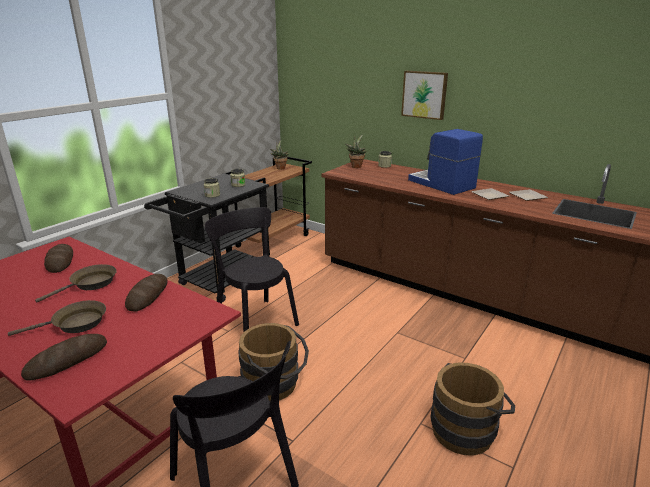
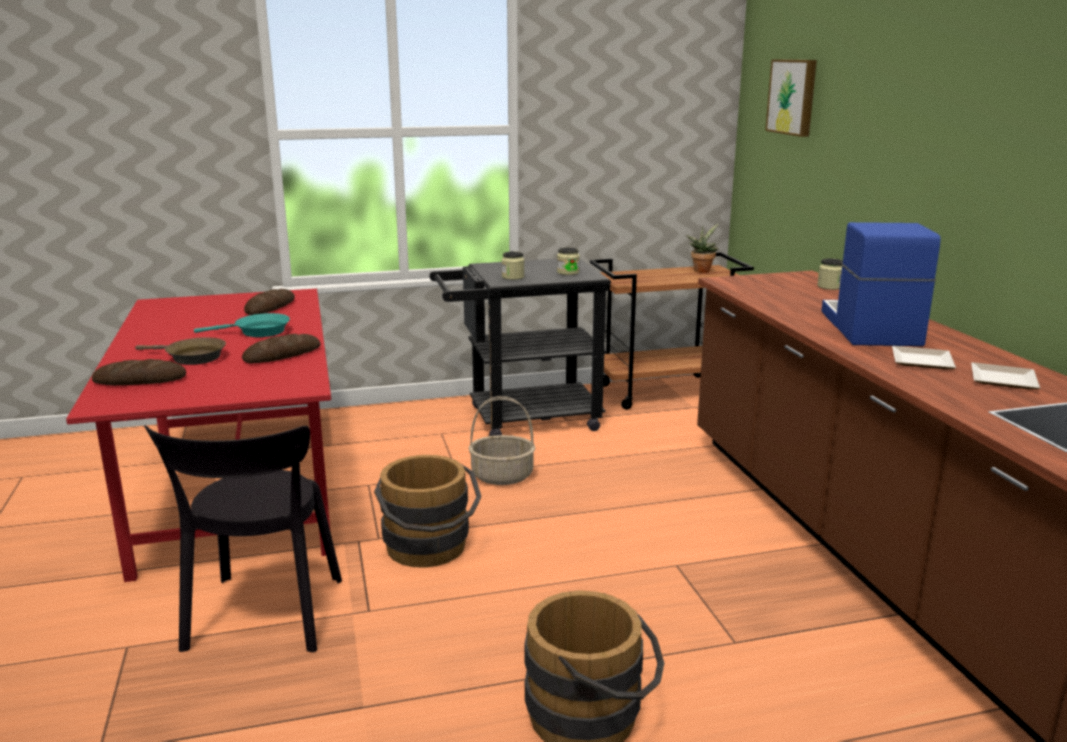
camera: 40 degrees right, 5 degrees down
brown frying pan [35,264,117,303] -> turquoise frying pan [194,313,290,337]
black chair [204,207,299,332] -> basket [469,396,535,485]
potted plant [346,134,367,168] -> none
picture [401,71,448,120] -> picture moved to [765,59,817,137]

